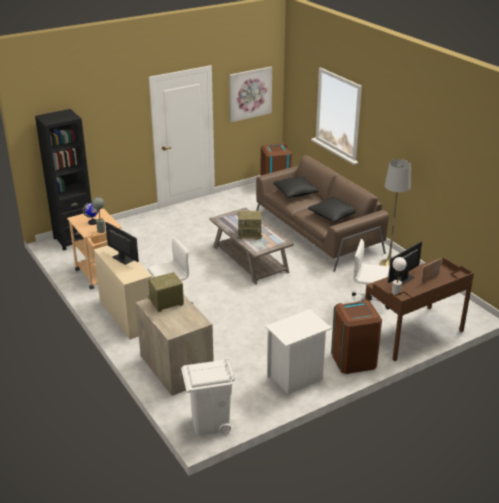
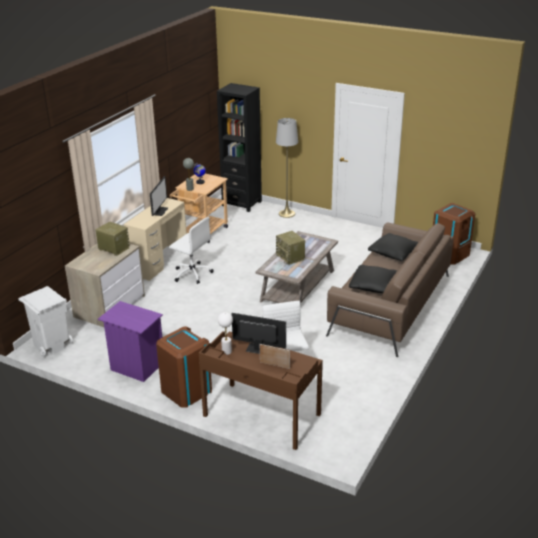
camera: 60 degrees right, 0 degrees up
picture [229,67,272,122] -> none
white nightstand [265,309,332,394] -> purple nightstand [98,301,163,382]
grey floor lamp [379,159,411,268] -> grey floor lamp moved to [276,118,298,218]

